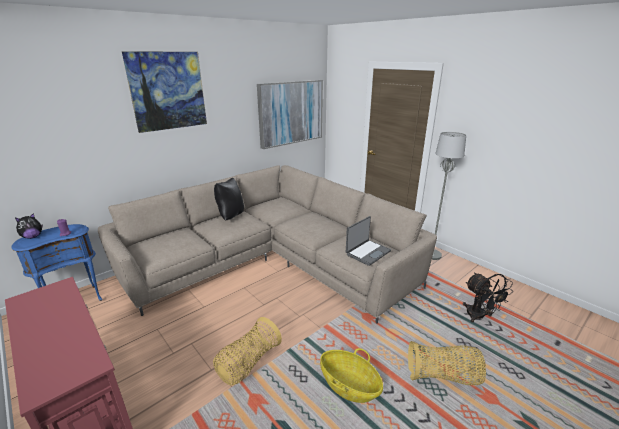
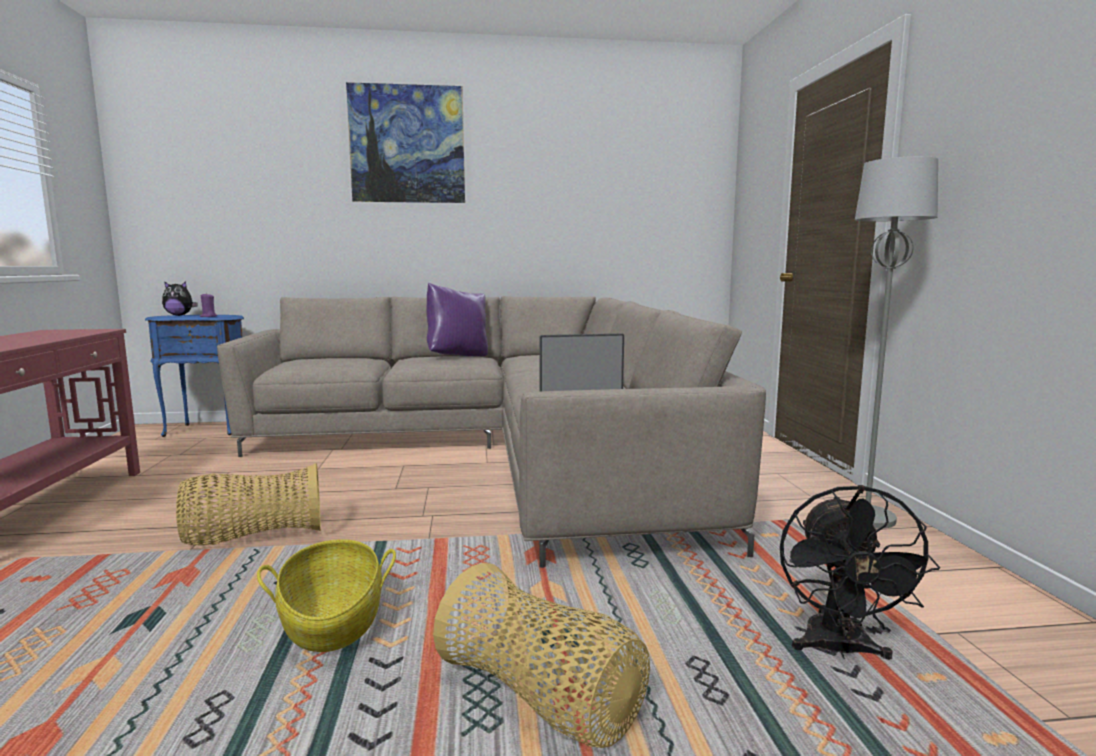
camera: 35 degrees right, 15 degrees down
black pillow [214,178,244,221] -> purple pillow [426,283,488,357]
picture [257,80,323,149] -> none

